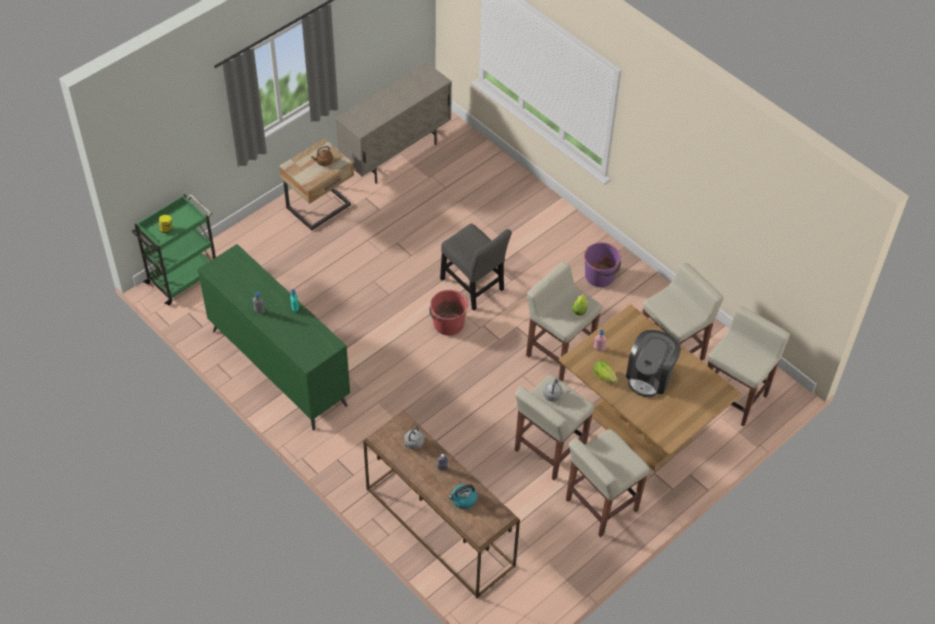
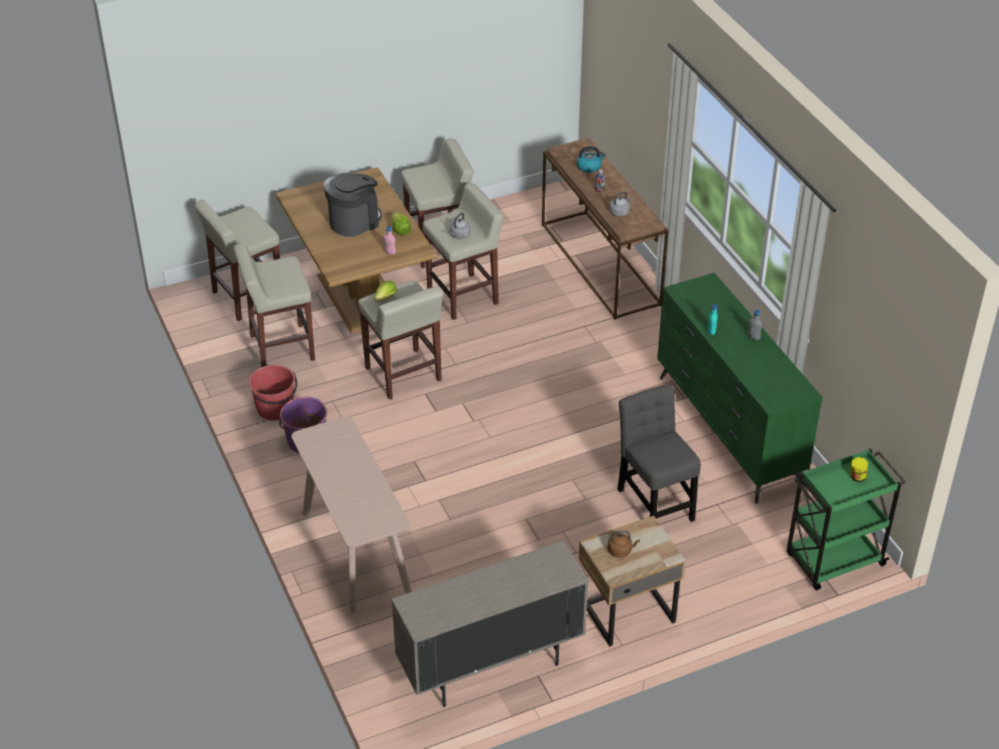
camera: 160 degrees left, 10 degrees down
red bucket [429,290,468,336] -> red bucket moved to [248,365,297,420]
grey chair [440,223,512,311] -> grey chair moved to [617,384,701,522]
none -> beige console table [291,416,412,613]

